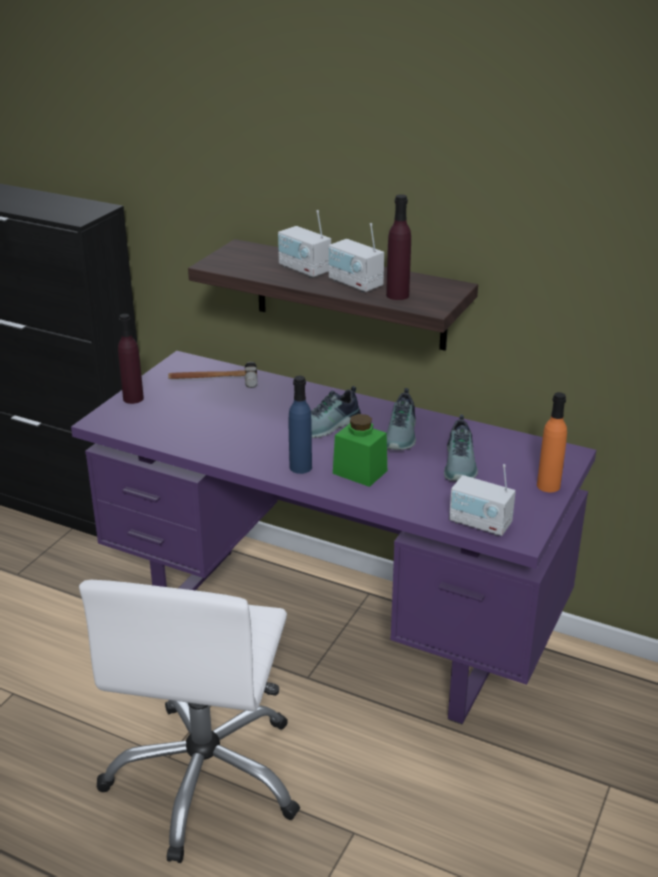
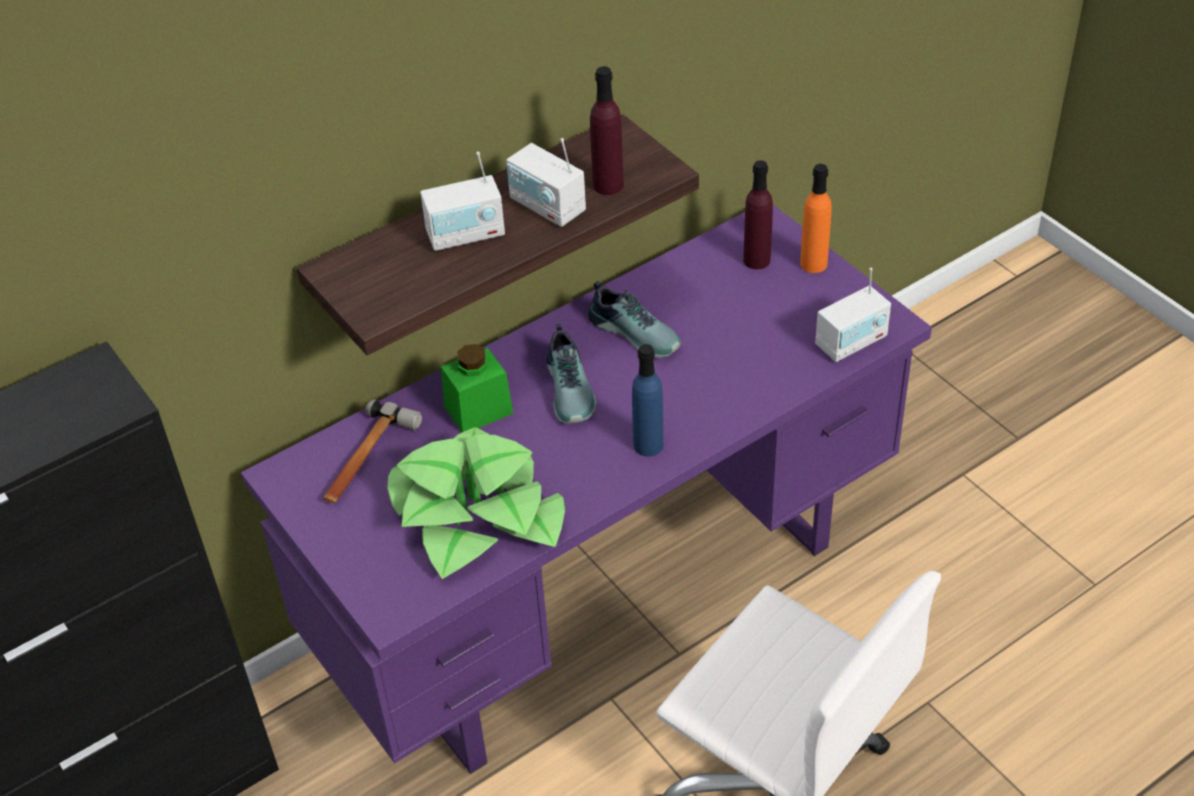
camera: 60 degrees left, 15 degrees up
purple bottle [118,314,144,404] -> purple bottle moved to [743,160,773,269]
radio [329,223,384,293] -> radio turned 60 degrees clockwise [506,138,586,227]
green jar [333,414,387,487] -> green jar moved to [441,344,513,432]
shoe [444,415,478,481] -> none
none -> potted plant [387,427,565,579]

